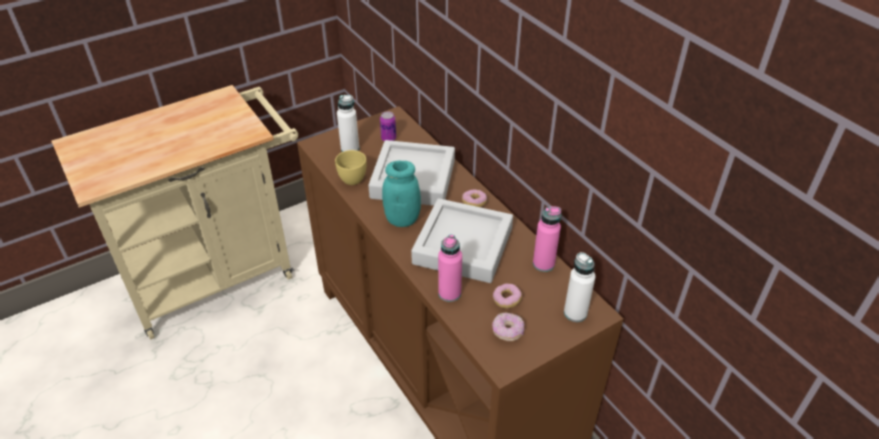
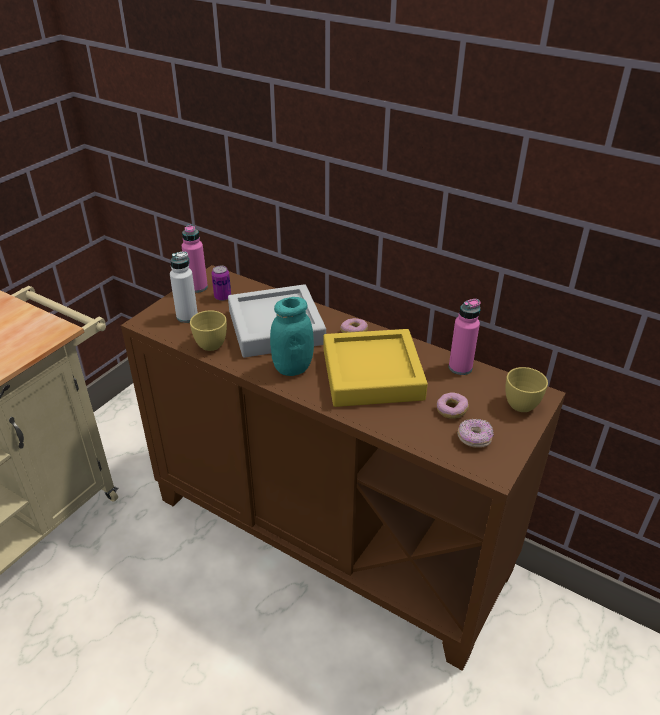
camera: 25 degrees left, 5 degrees down
grey tray [411,198,513,283] -> yellow tray [324,329,428,407]
pink bottle [438,235,462,302] -> pink bottle moved to [182,224,208,293]
white bottle [564,252,596,322] -> yellow cup [505,367,548,412]

